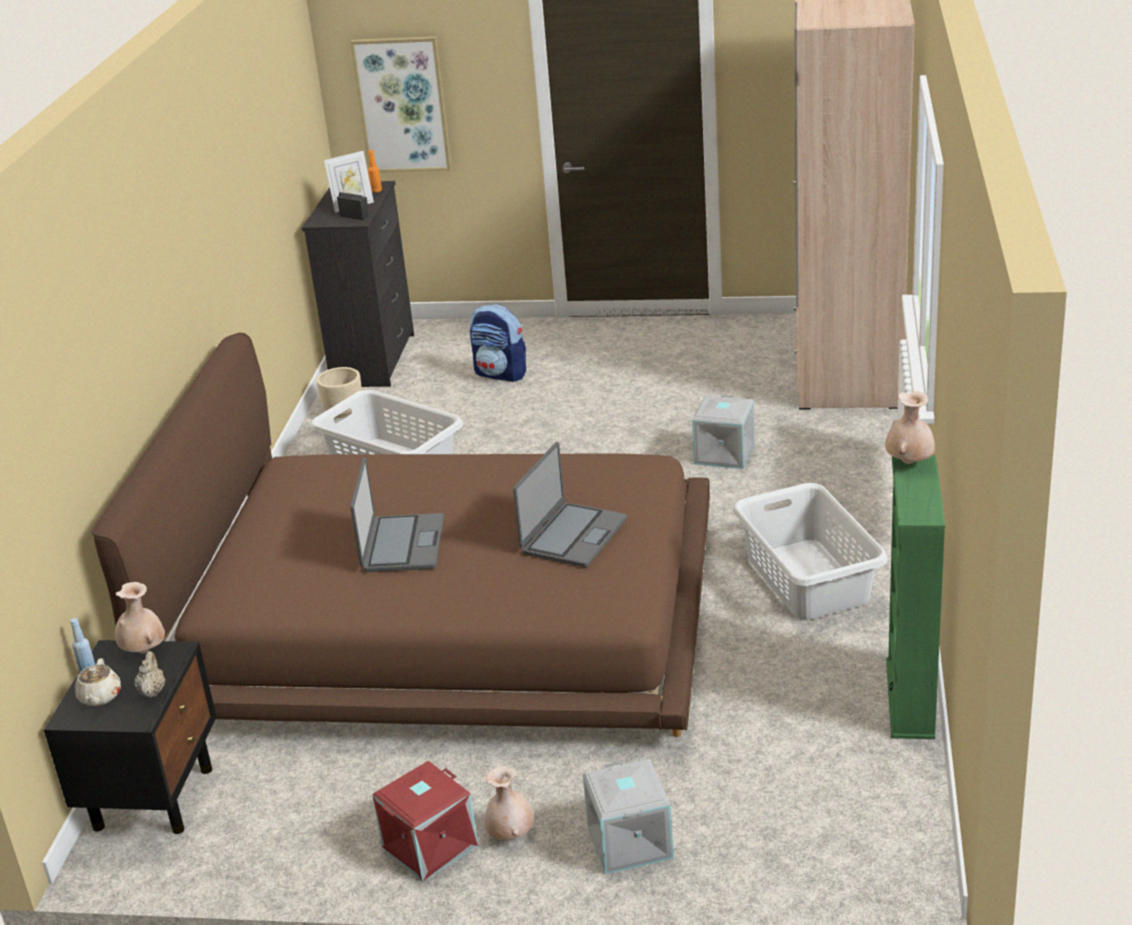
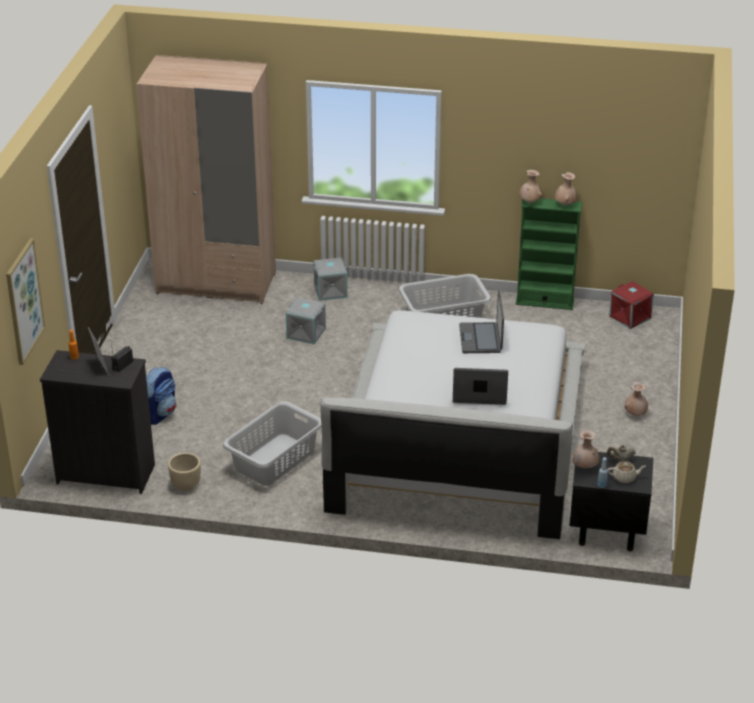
camera: 90 degrees left, 5 degrees up
brown bed [92,332,710,737] -> white bed [321,310,585,539]
red storage box [372,761,478,882] -> red storage box moved to [609,281,654,329]
laptop [513,442,627,567] -> laptop turned 120 degrees counterclockwise [459,291,504,353]
grey storage box [583,759,674,874] -> grey storage box moved to [314,258,348,301]
none -> beige vase [555,172,577,206]

